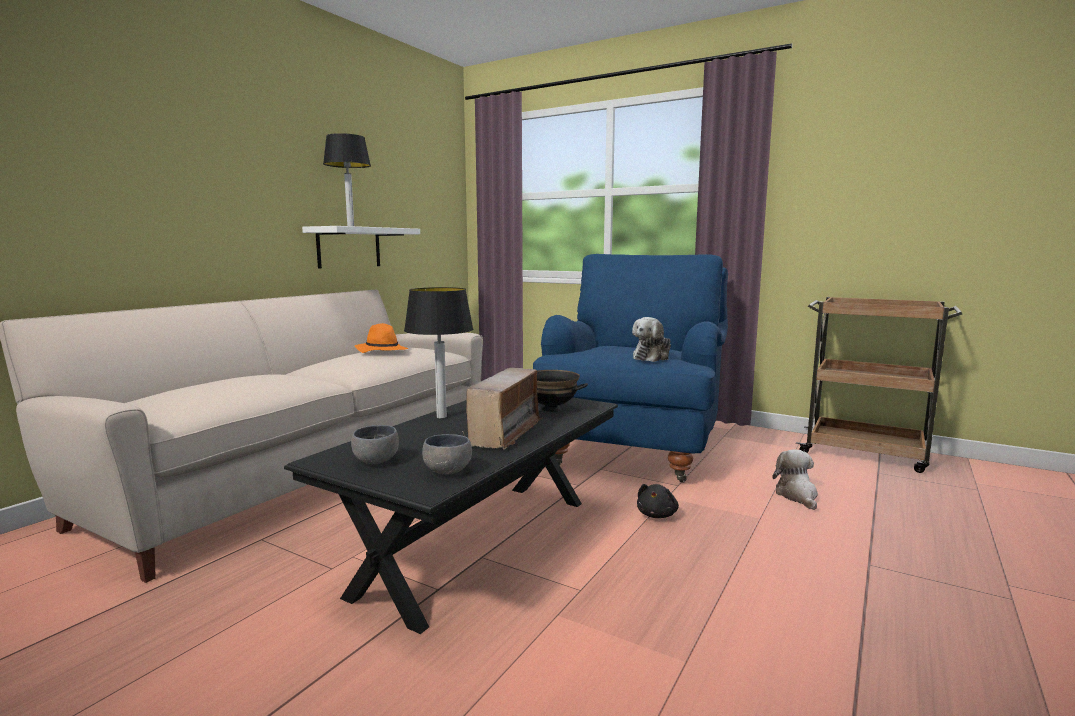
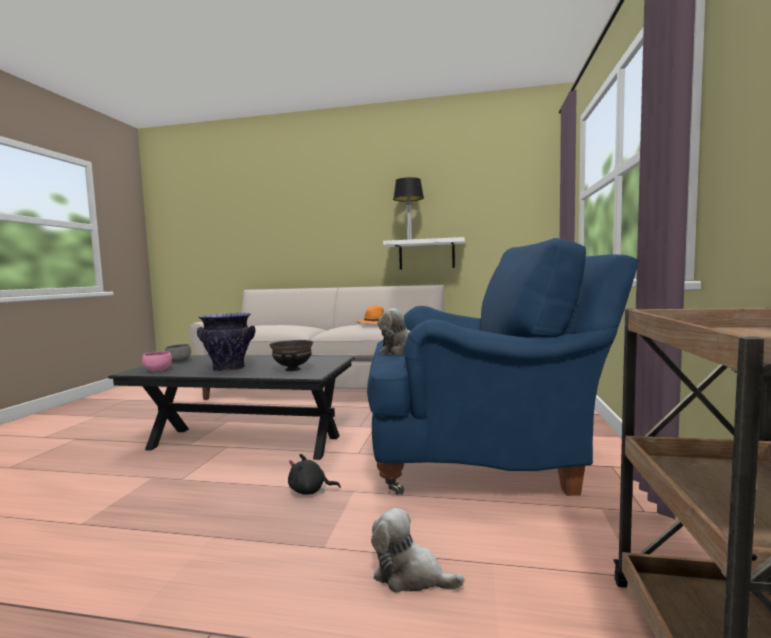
camera: 70 degrees right, 5 degrees down
table lamp [404,287,473,418] -> none
grey bowl [422,434,472,474] -> pink bowl [142,351,172,372]
radio [463,368,543,450] -> vase [197,313,255,372]
plush toy [772,450,818,510] -> plush toy turned 135 degrees counterclockwise [371,508,464,593]

